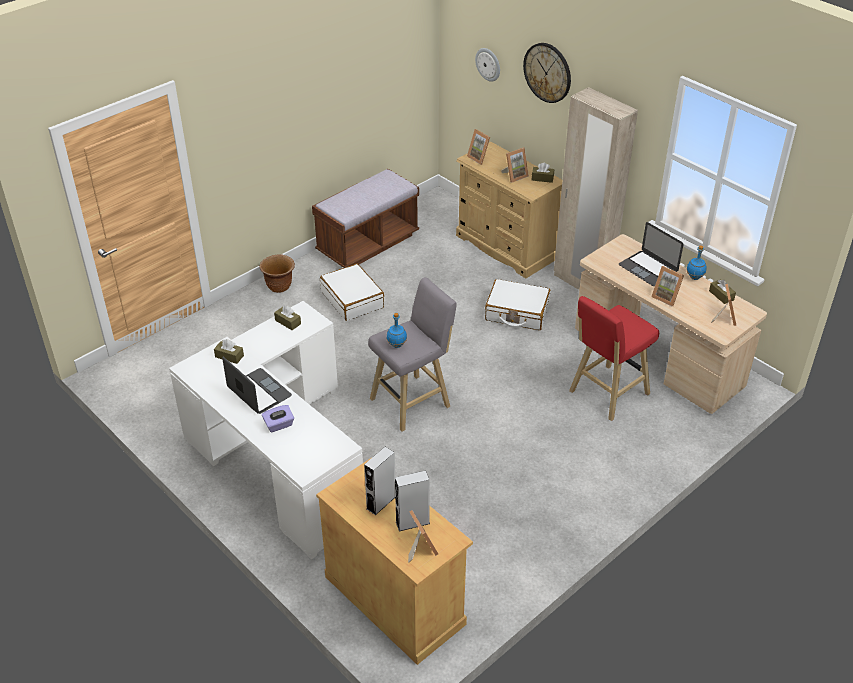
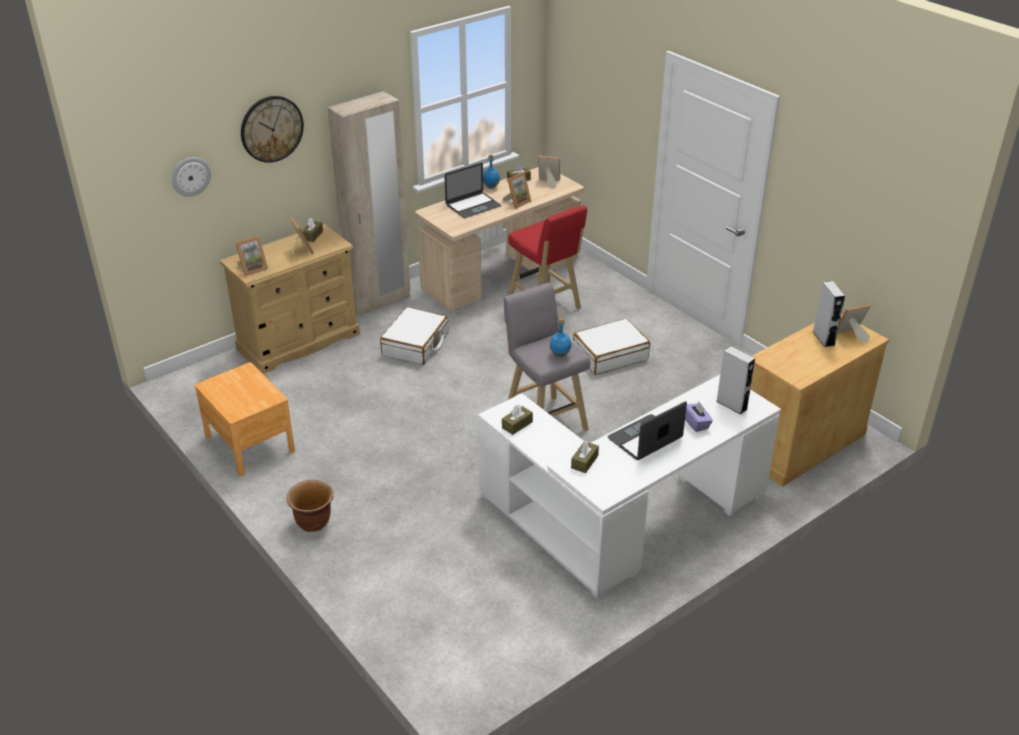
camera: 85 degrees left, 5 degrees down
brown bench [312,169,419,268] -> brown nightstand [195,362,295,476]
white suitcase [320,264,384,321] -> white suitcase moved to [573,318,650,375]
grey speaker [364,447,395,515] -> grey speaker moved to [716,346,755,415]

